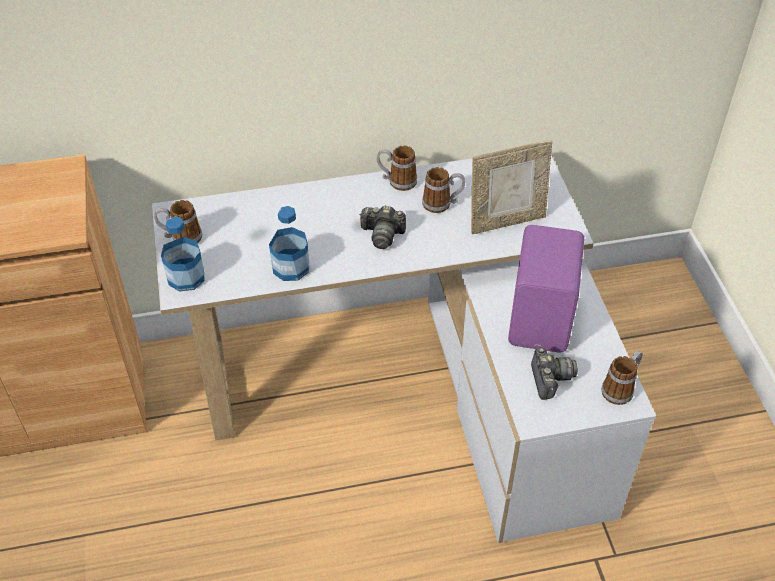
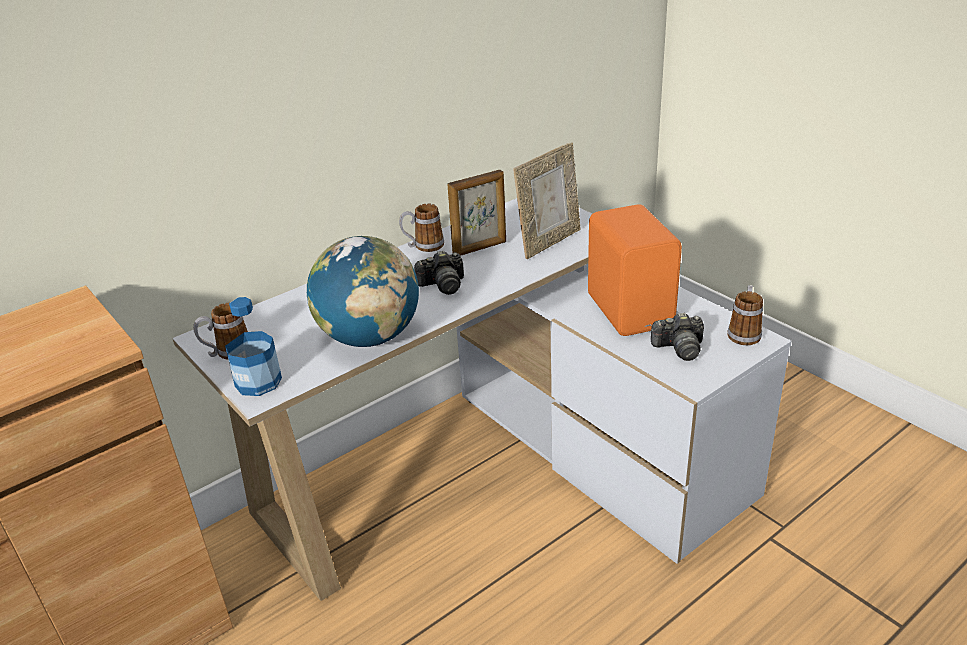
camera: 25 degrees left, 15 degrees down
bottle [269,206,309,281] -> globe [307,236,419,347]
mug [422,167,465,213] -> picture frame [447,170,506,256]
purple speaker [508,225,584,352] -> orange speaker [588,204,682,336]
camera [531,348,578,400] -> camera turned 120 degrees clockwise [651,313,704,361]

